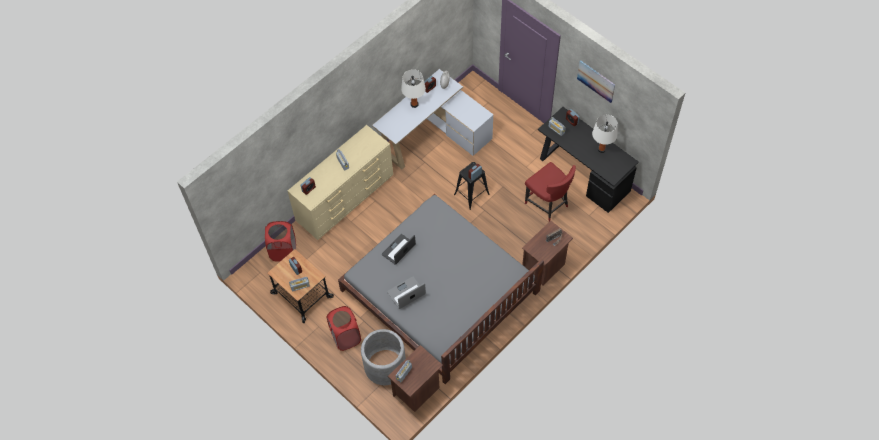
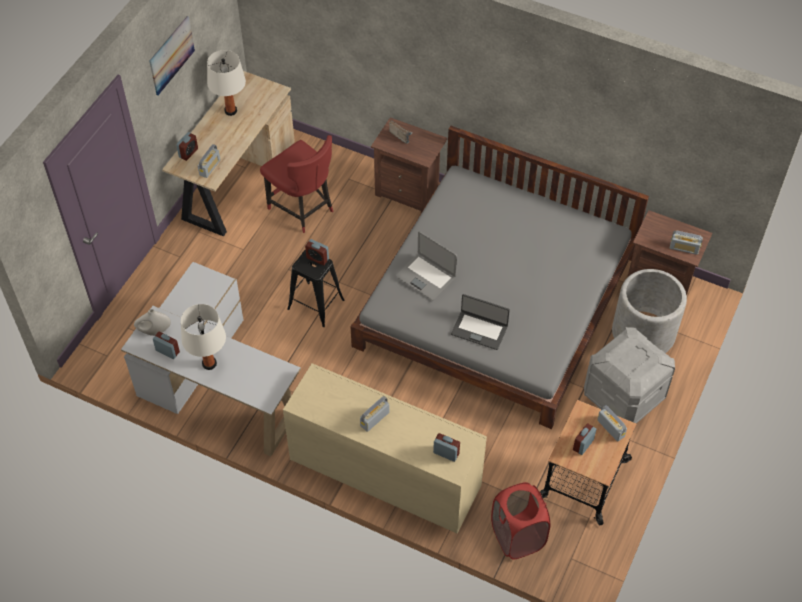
camera: 110 degrees left, 5 degrees down
red laundry basket [327,306,361,351] -> grey storage box [584,327,675,423]
laptop [387,276,426,309] -> laptop moved to [396,231,457,300]
red chair [525,162,576,222] -> red chair turned 105 degrees clockwise [260,135,333,233]
black desk [538,107,639,213] -> beige desk [162,71,295,236]

